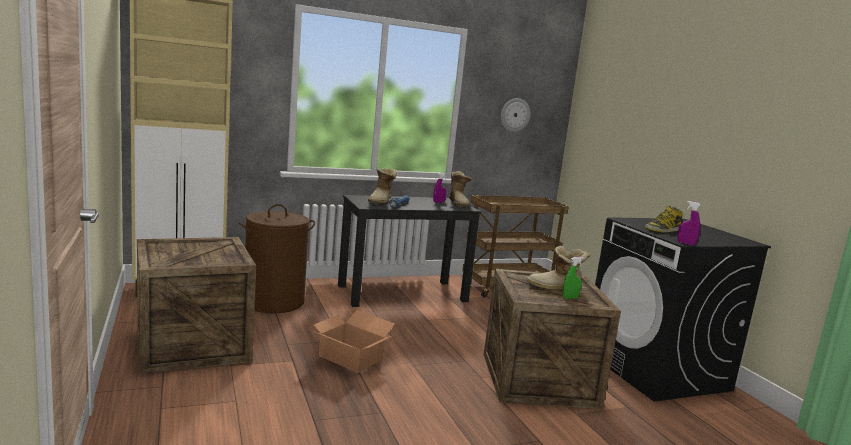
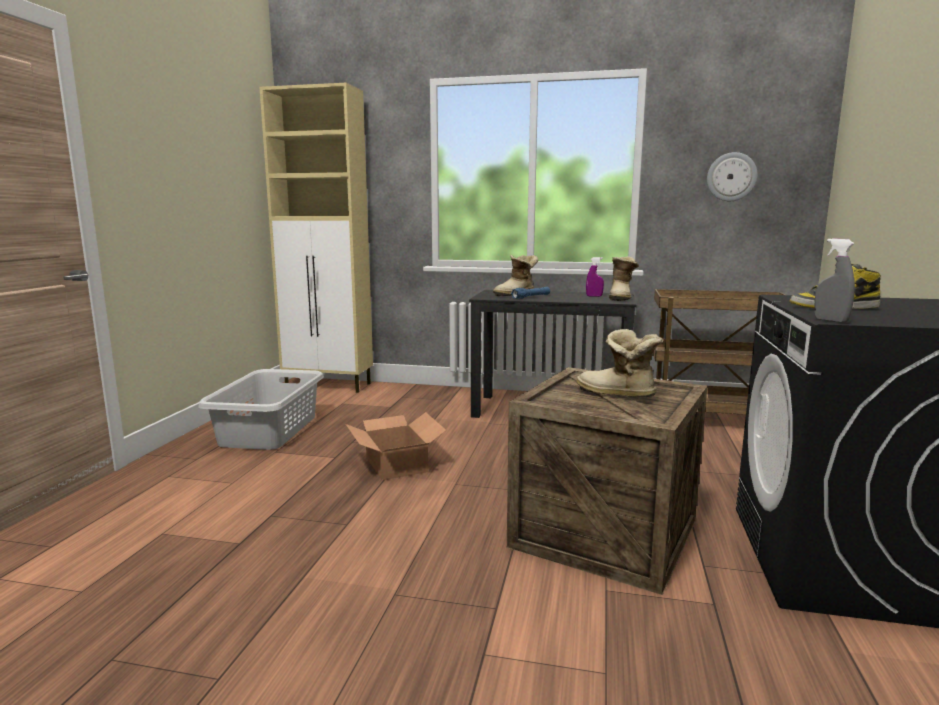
camera: 35 degrees right, 0 degrees up
crate [137,237,256,375] -> grey laundry basket [198,369,324,450]
brown laundry basket [239,204,315,313] -> none
green spray bottle [563,257,584,299] -> none
purple spray bottle [677,201,701,245] -> grey spray bottle [814,238,855,323]

